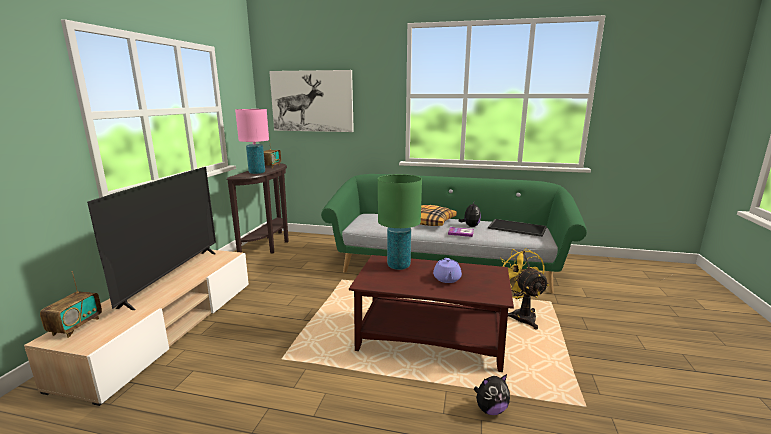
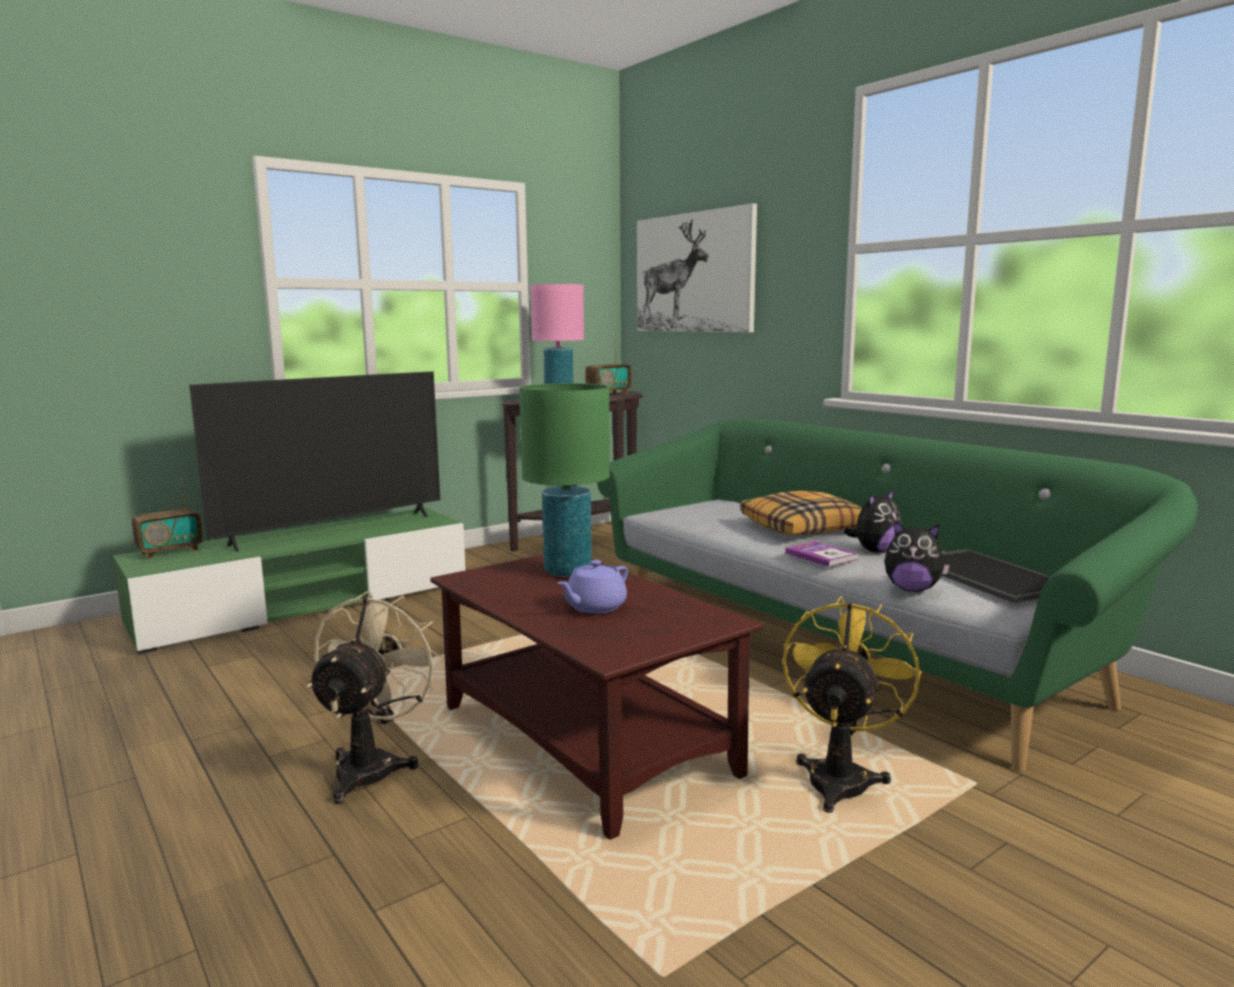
camera: 40 degrees right, 5 degrees down
beige tv stand [24,250,249,406] -> green tv stand [113,508,466,654]
plush toy [474,374,510,415] -> plush toy moved to [884,520,950,592]
none -> beige fan [307,591,444,804]

